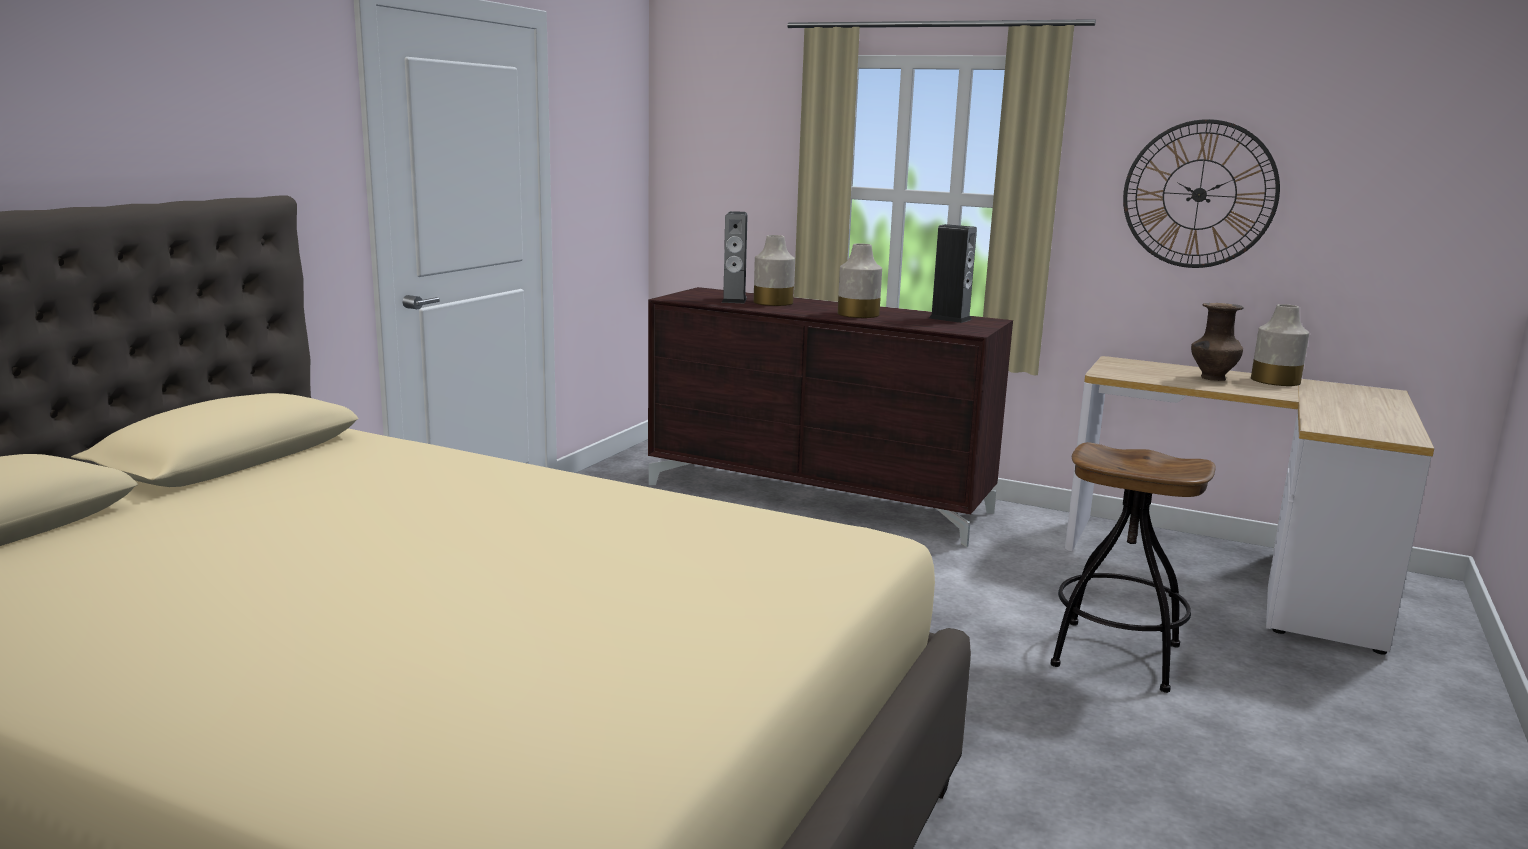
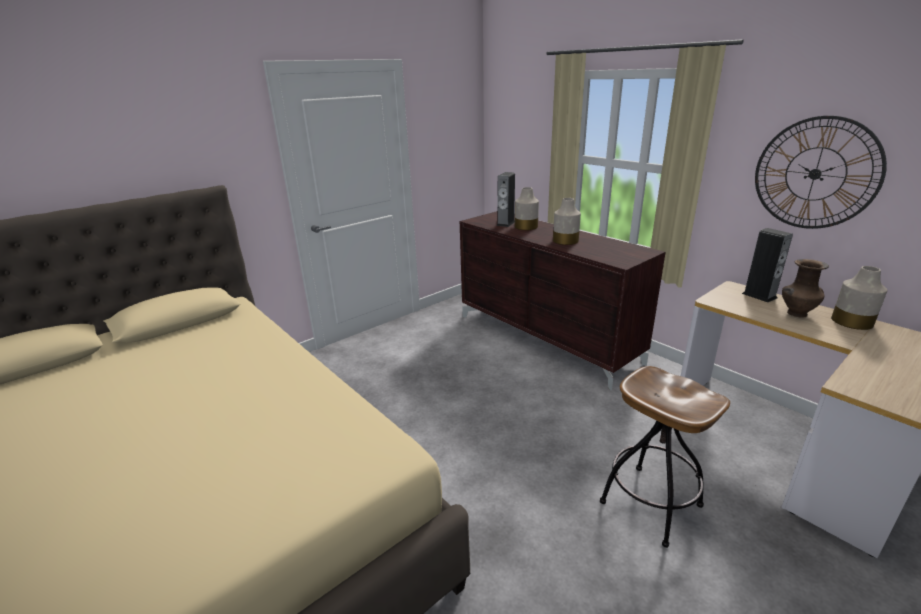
camera: 25 degrees right, 10 degrees up
speaker [929,224,977,323] -> speaker moved to [742,228,793,302]

